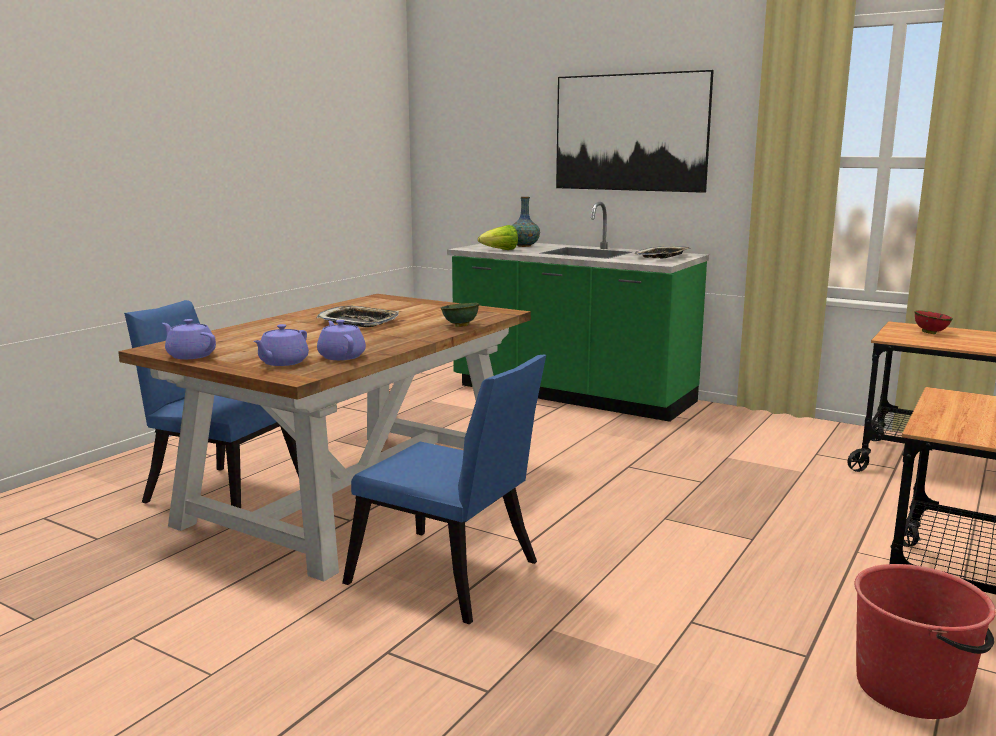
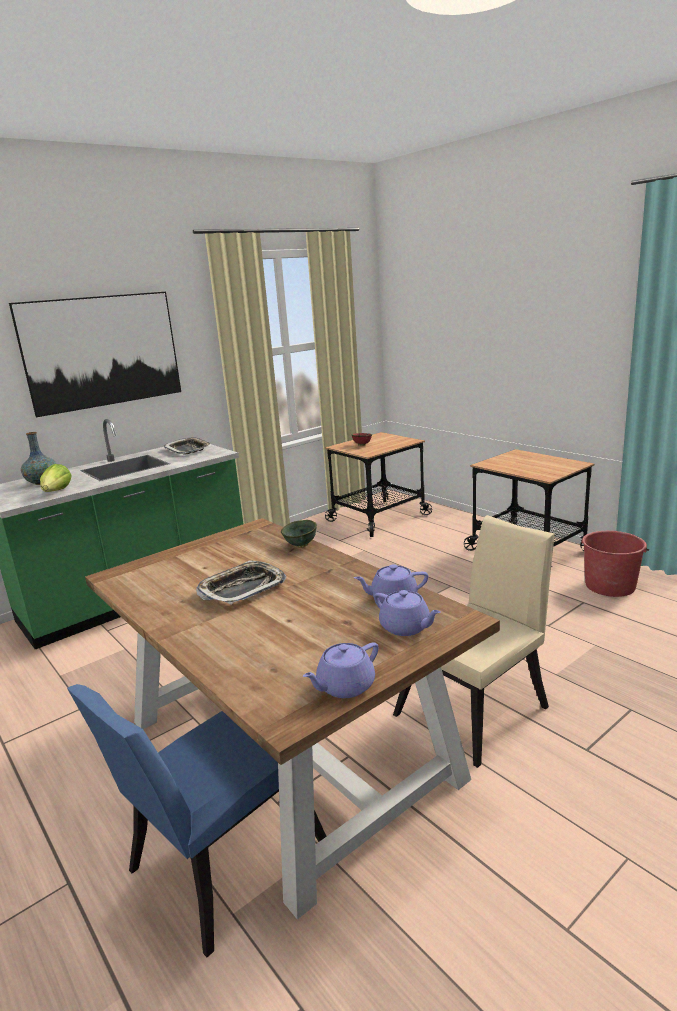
camera: 70 degrees left, 5 degrees up
blue chair [342,354,546,624] -> beige chair [393,515,555,768]

